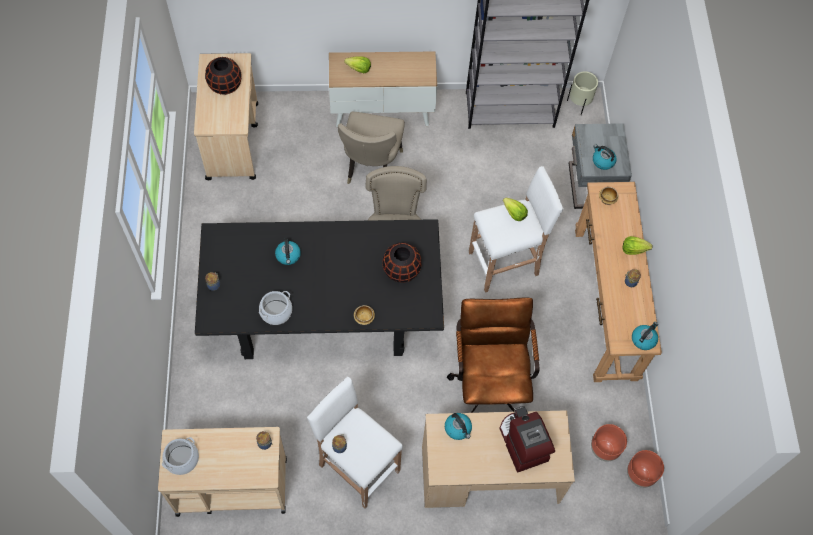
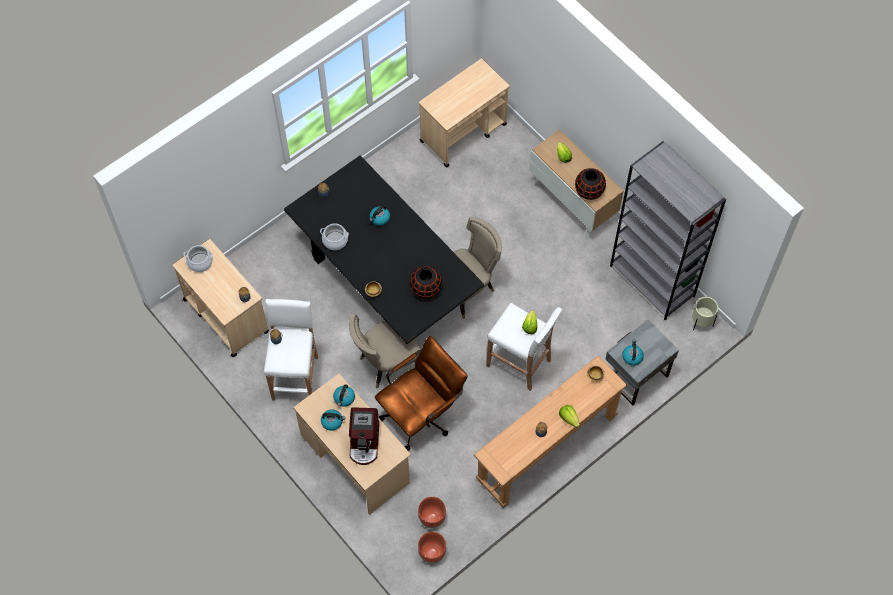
camera: 55 degrees right, 0 degrees up
black vase [205,57,241,95] -> black vase moved to [575,168,606,200]
beige chair [338,112,405,184] -> beige chair moved to [349,313,421,388]
coffee machine [499,406,555,472] -> coffee machine turned 150 degrees clockwise [349,407,379,465]
kettle [632,322,658,350] -> kettle moved to [321,409,345,431]

